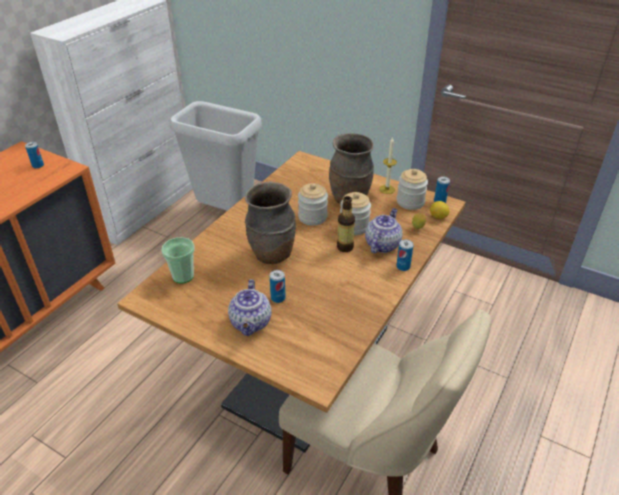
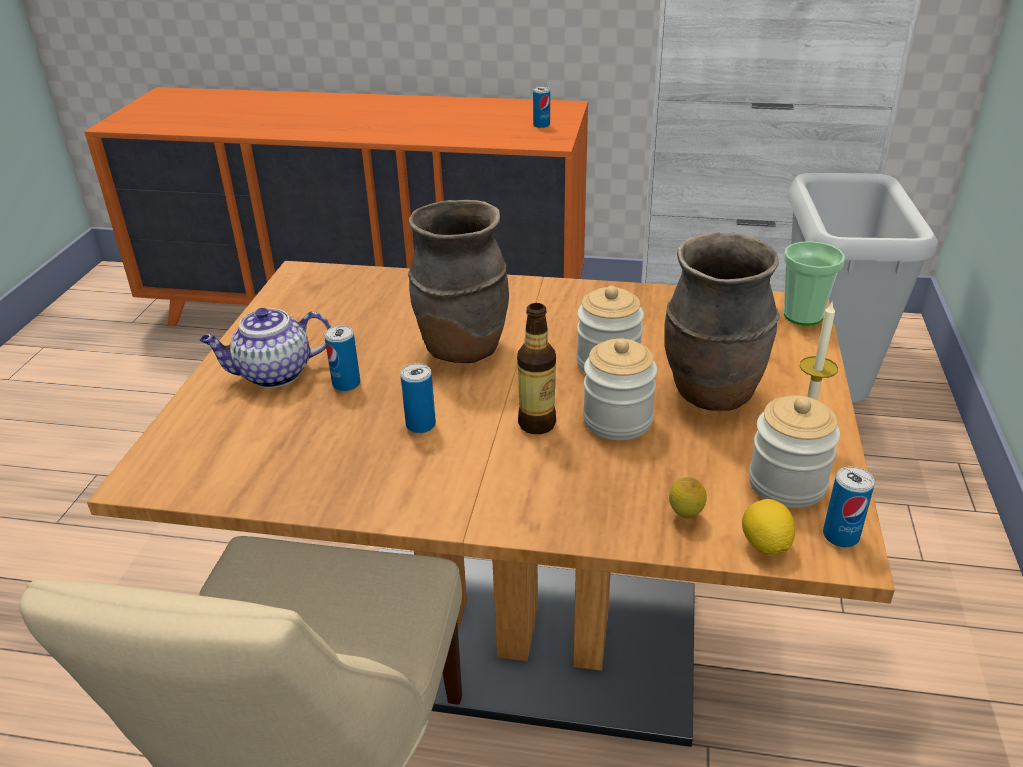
camera: 70 degrees right, 5 degrees down
cup [161,237,195,284] -> cup moved to [784,241,845,326]
teapot [365,208,403,253] -> none
can [396,239,413,271] -> can moved to [400,363,436,433]

